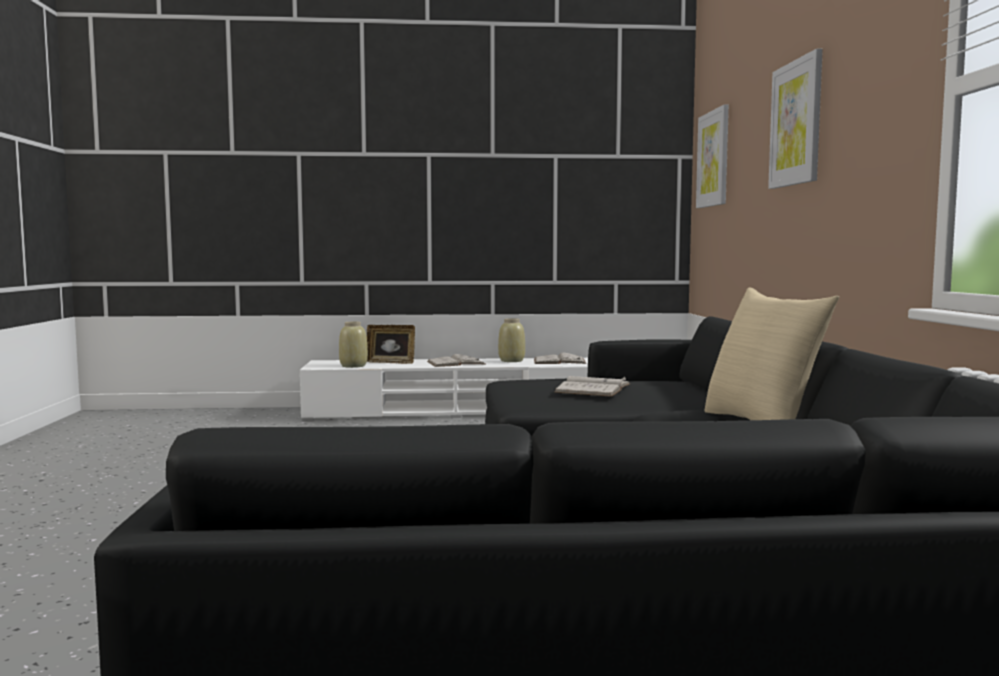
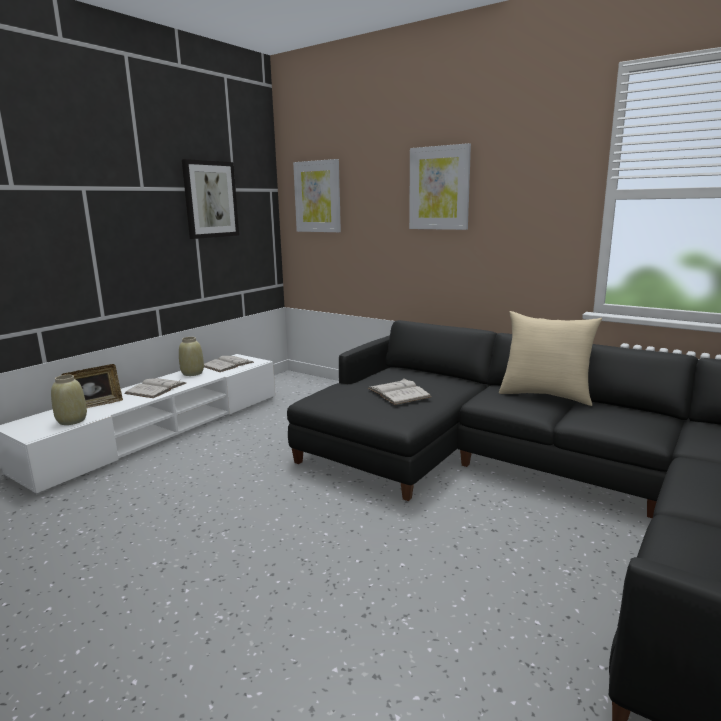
camera: 50 degrees left, 10 degrees up
none -> picture [182,159,239,239]

